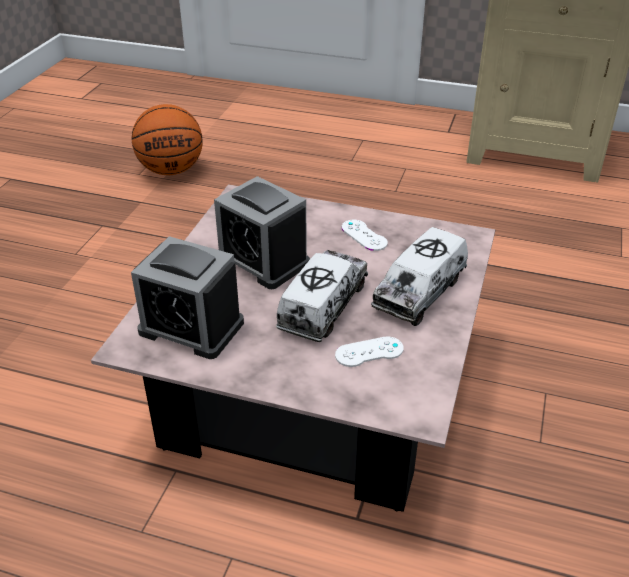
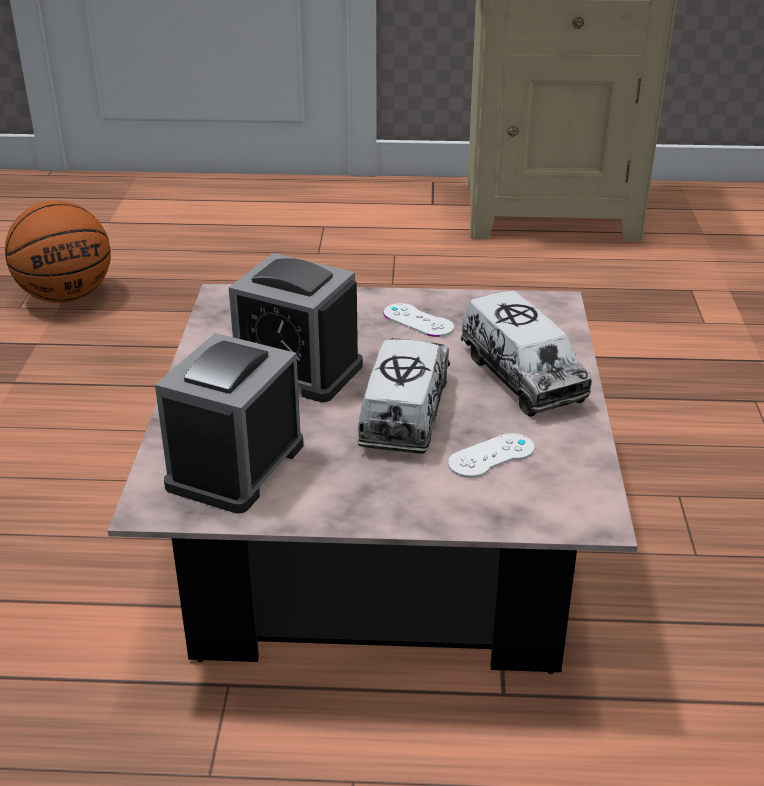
camera: 15 degrees left, 5 degrees down
alarm clock [131,236,244,359] -> alarm clock turned 105 degrees clockwise [155,333,304,514]
toy truck [371,227,468,326] -> toy truck turned 45 degrees counterclockwise [460,291,592,417]

